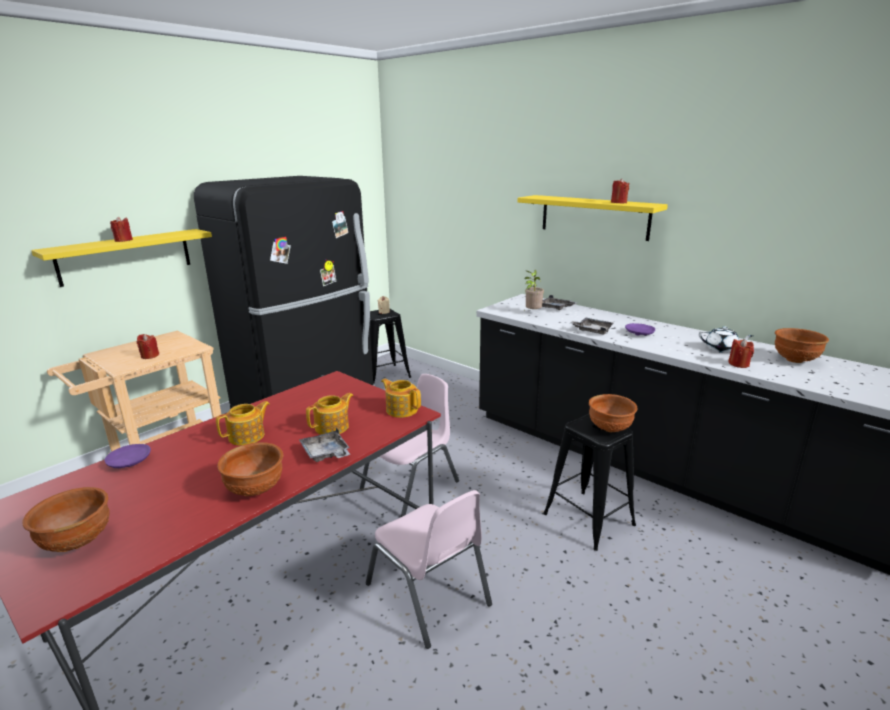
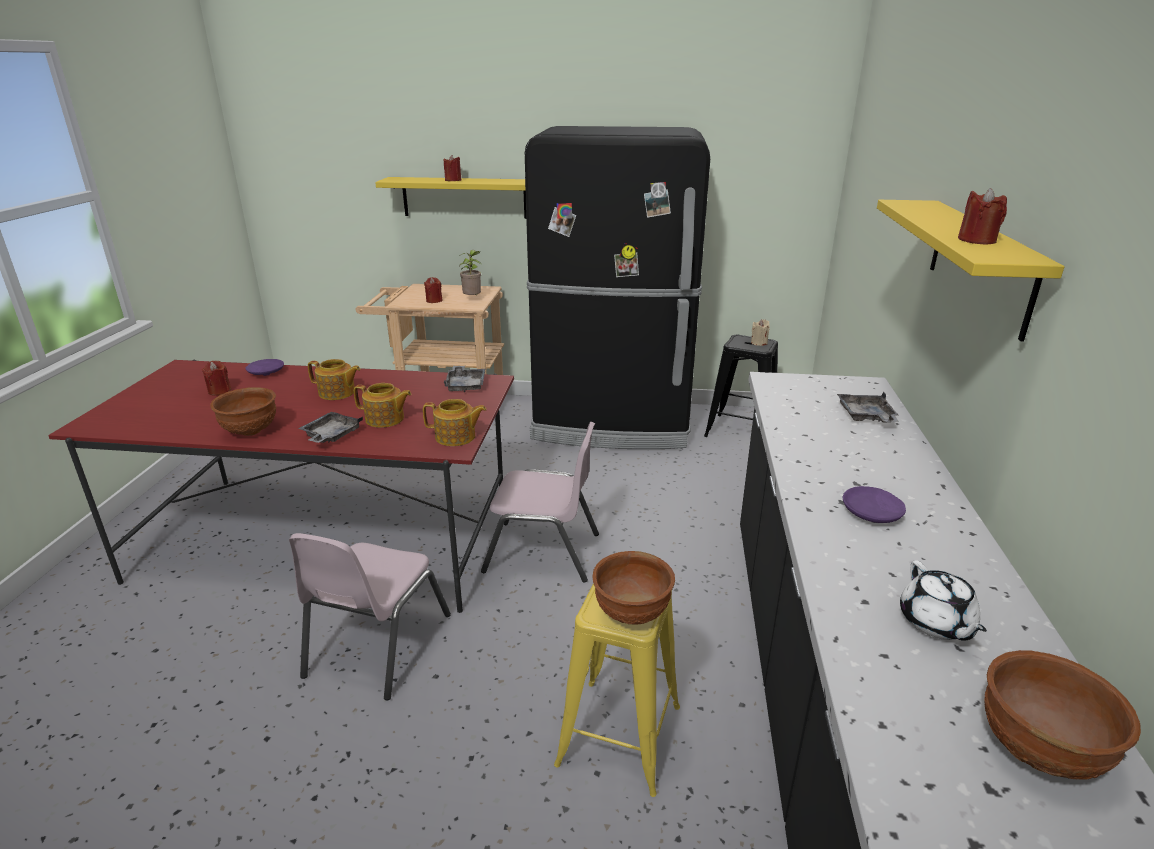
camera: 55 degrees right, 5 degrees up
brown bowl [23,487,109,552] -> none
teapot [381,379,421,418] -> teapot turned 90 degrees clockwise [423,399,486,446]
potted plant [524,270,544,309] -> potted plant moved to [459,250,481,296]
black stool [543,414,636,551] -> yellow stool [554,583,680,797]
grey tray [570,317,613,335] -> grey tray moved to [444,366,485,392]
red candle [728,339,754,368] -> red candle moved to [202,361,231,396]

